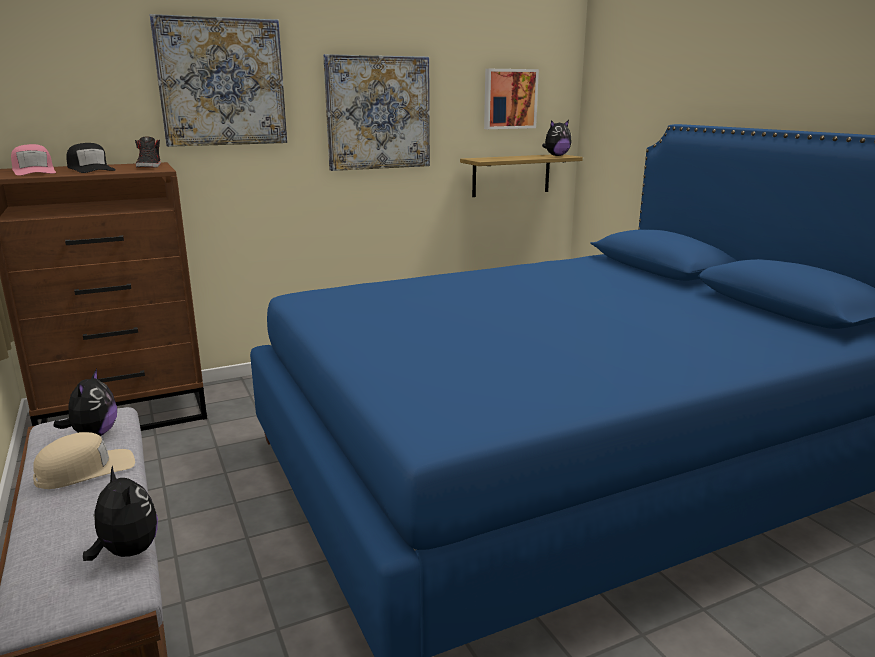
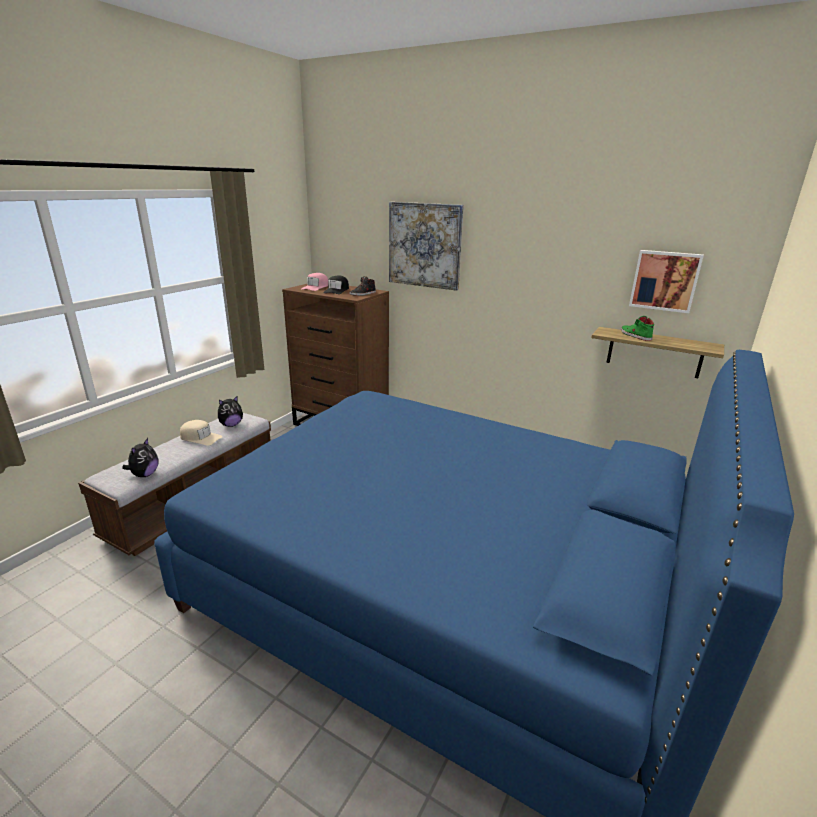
camera: 55 degrees right, 5 degrees up
picture [323,54,430,171] -> none
plush toy [542,120,572,156] -> none
none -> green shoe [621,316,654,341]

